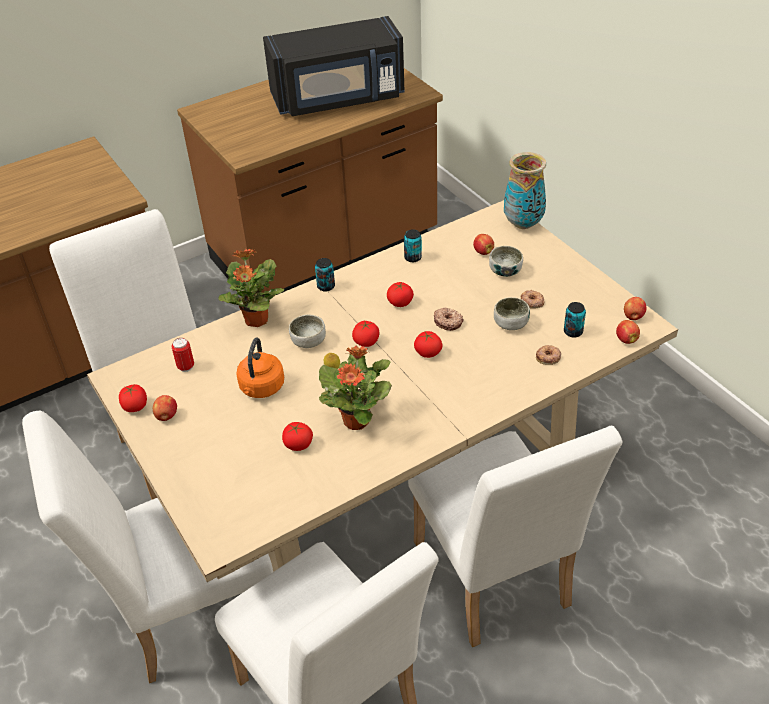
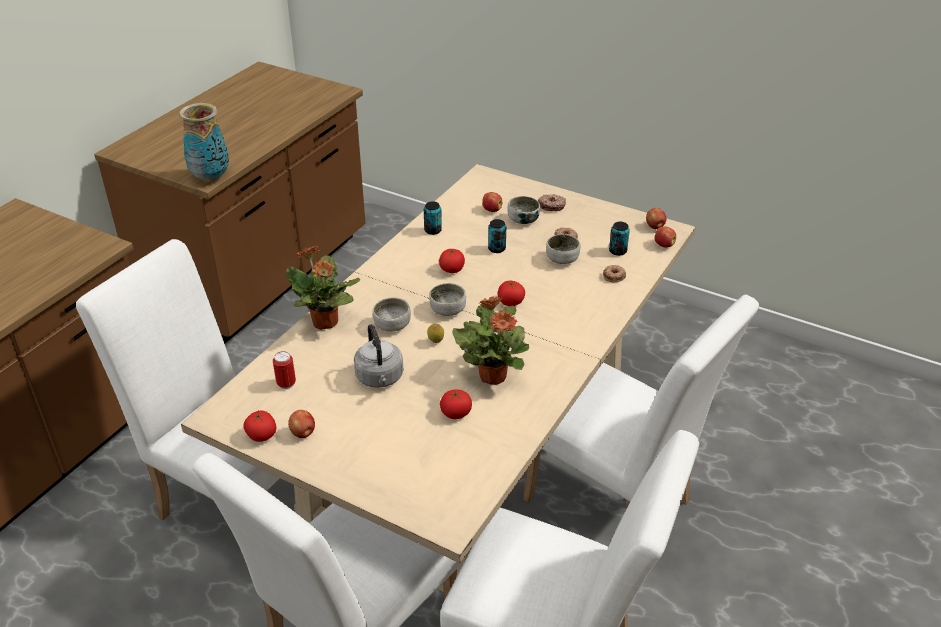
camera: 30 degrees left, 5 degrees down
orange kettle [236,337,284,398] -> grey kettle [354,324,404,388]
black microwave [263,16,405,116] -> none
can [315,258,335,292] -> can moved to [488,219,506,253]
tomato [352,321,379,347] -> bowl [429,283,466,316]
donut [434,307,464,331] -> donut moved to [538,194,566,211]
vase [504,152,546,229] -> vase moved to [179,103,229,182]

